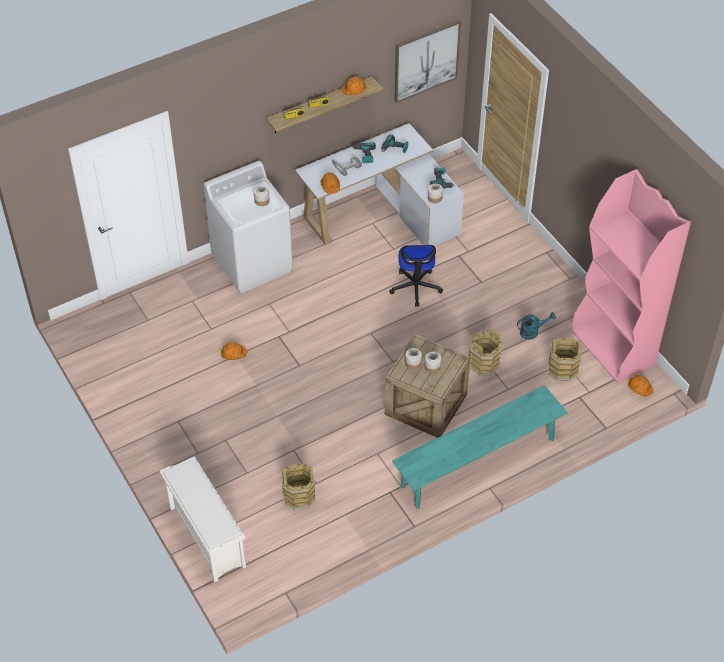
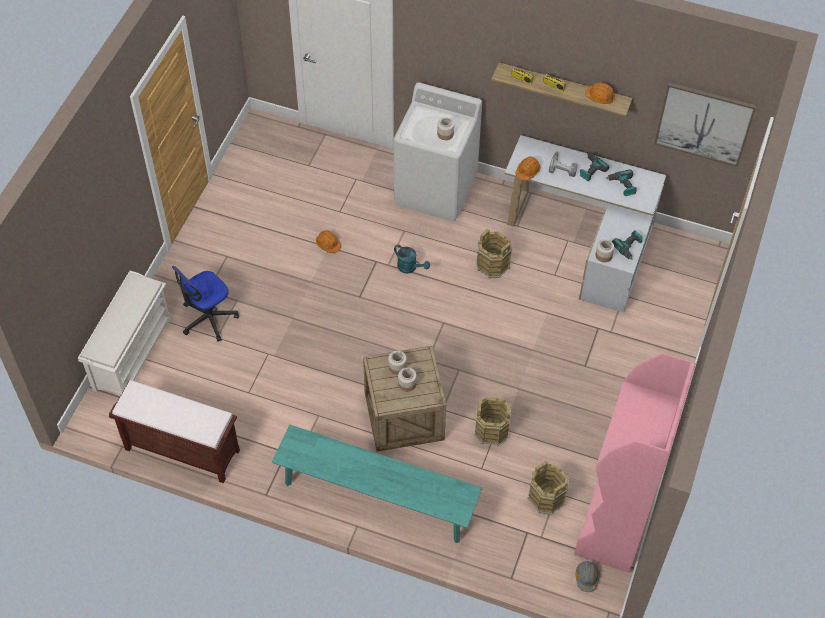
camera: 50 degrees right, 5 degrees up
brown bucket [281,463,316,510] -> brown bucket moved to [476,229,512,279]
office chair [389,245,443,307] -> office chair moved to [172,266,239,342]
turquoise watering can [517,312,556,339] -> turquoise watering can moved to [394,245,430,274]
orange hard hat [628,375,653,397] -> grey hard hat [575,561,600,592]
none -> brown bench [109,380,240,483]

